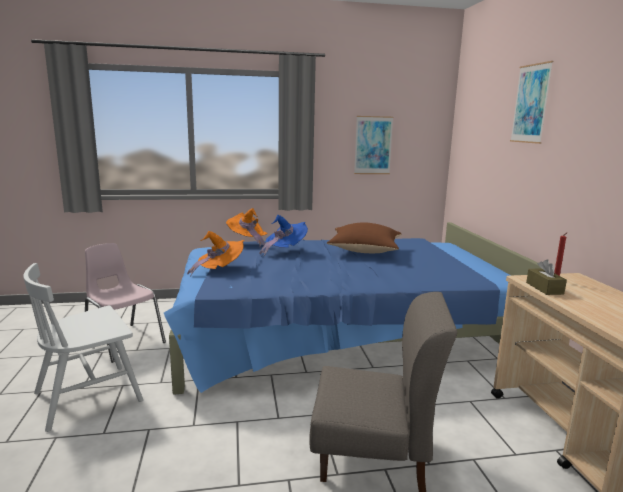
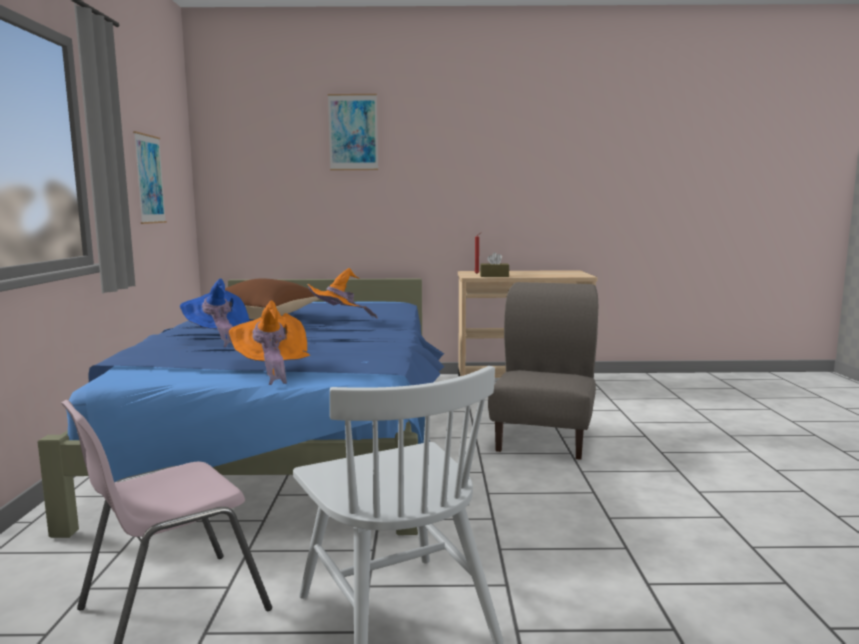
camera: 80 degrees left, 5 degrees down
orange hat [226,208,267,247] -> orange hat moved to [307,268,378,319]

